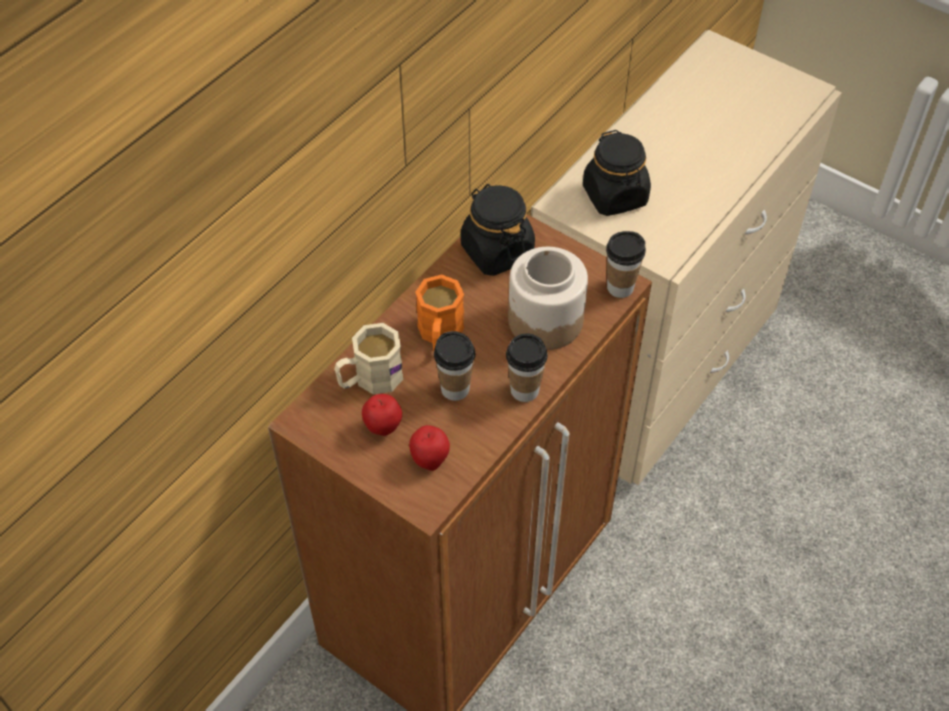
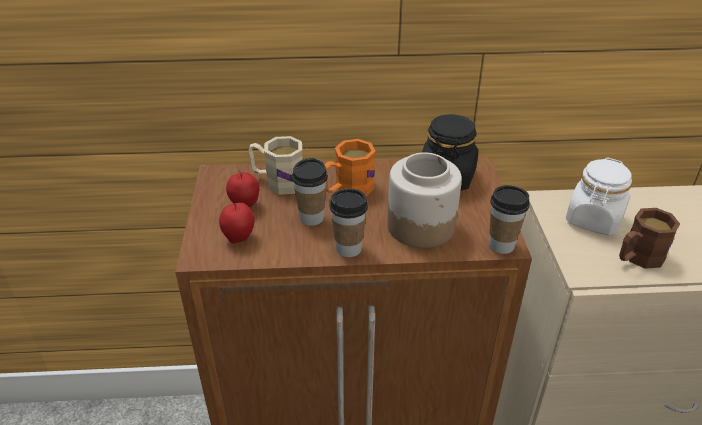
camera: 50 degrees right, 15 degrees down
black jar [583,130,651,216] -> white jar [566,158,632,236]
none -> brown mug [619,208,680,269]

